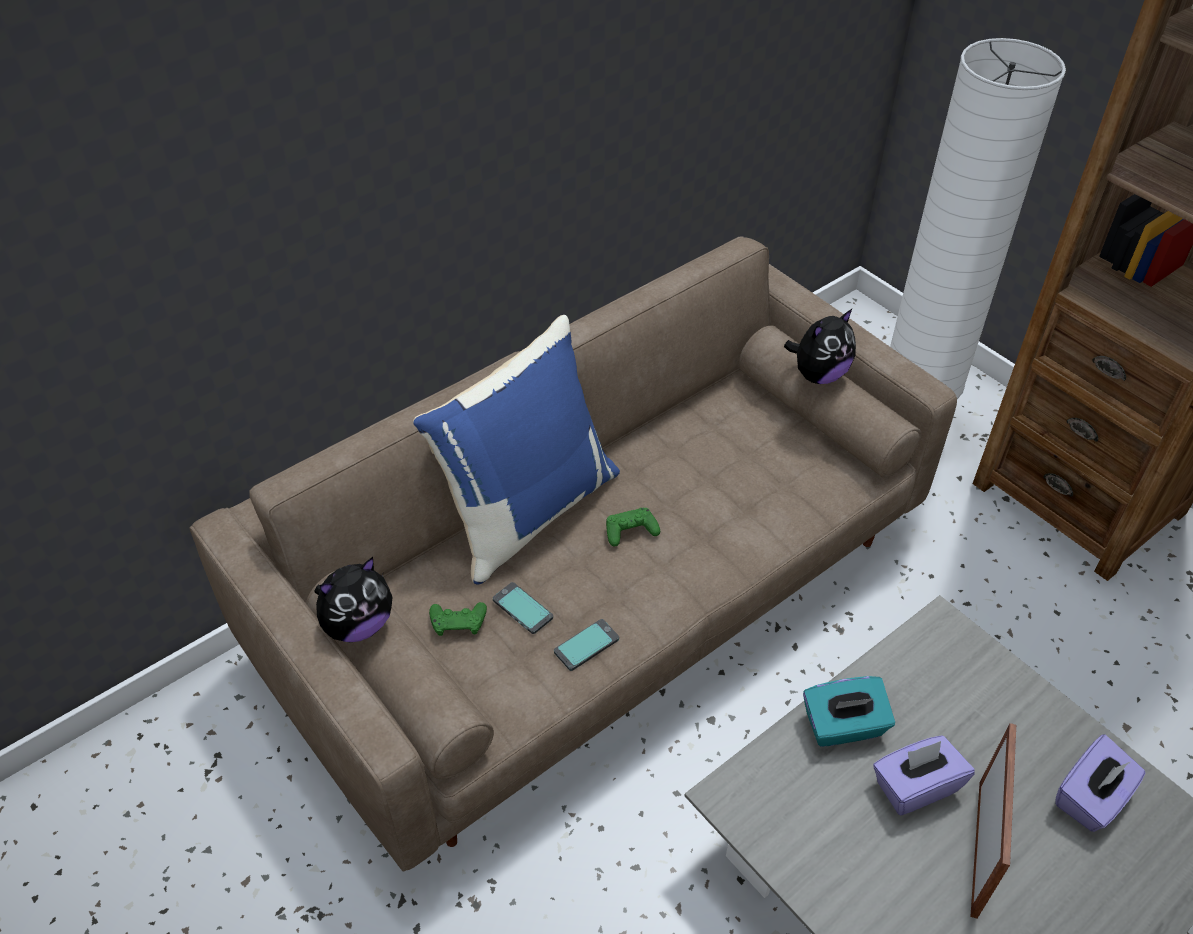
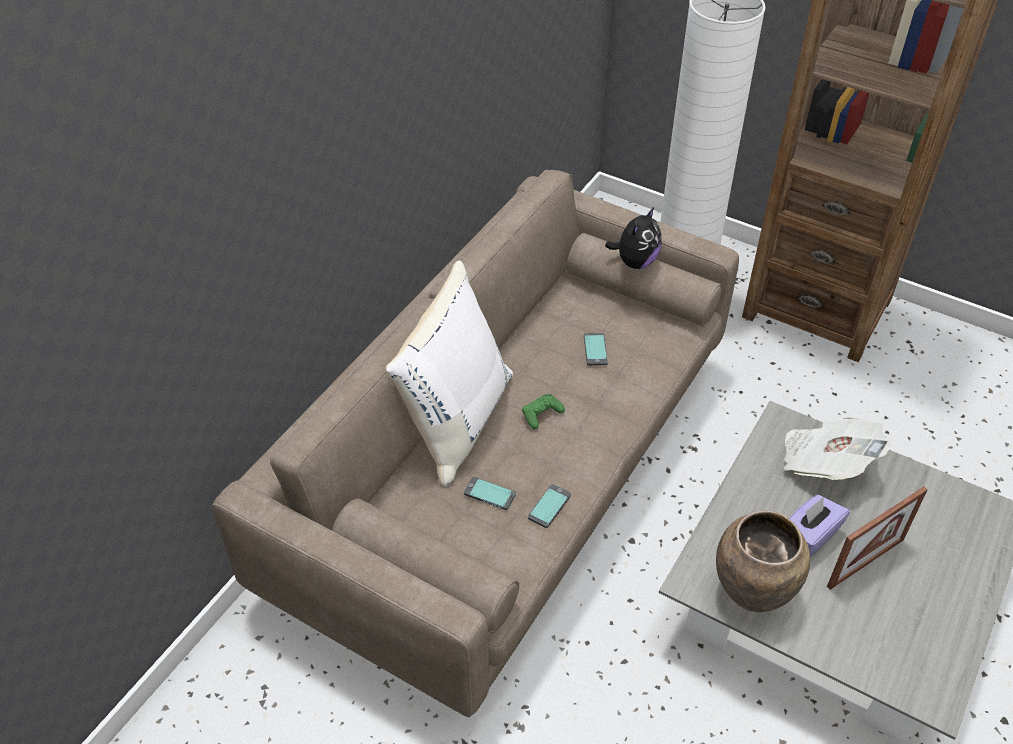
camera: 20 degrees left, 0 degrees up
plush toy [314,557,392,642] -> none
blue pillow [413,315,620,584] -> white pillow [385,261,513,486]
green game controller [429,602,487,636] -> none
turquoise tissue box [803,676,895,747] -> none
picture frame [970,723,1016,919] -> picture frame turned 60 degrees clockwise [827,487,928,590]
purple tissue box [1055,734,1145,832] -> none
none -> phone [584,333,608,366]
none -> brown vase [716,510,810,612]
none -> newspaper [783,417,890,480]

